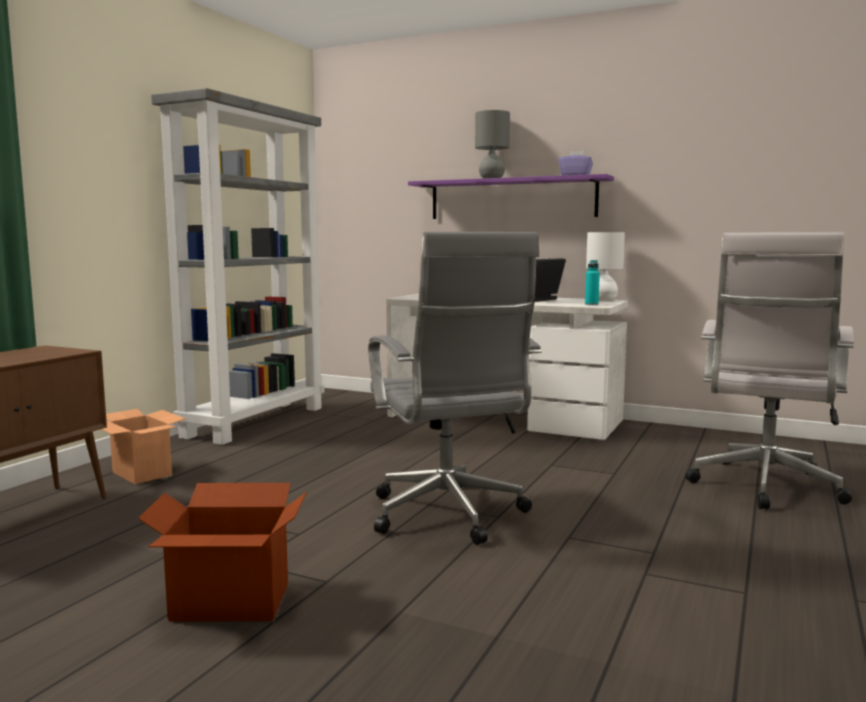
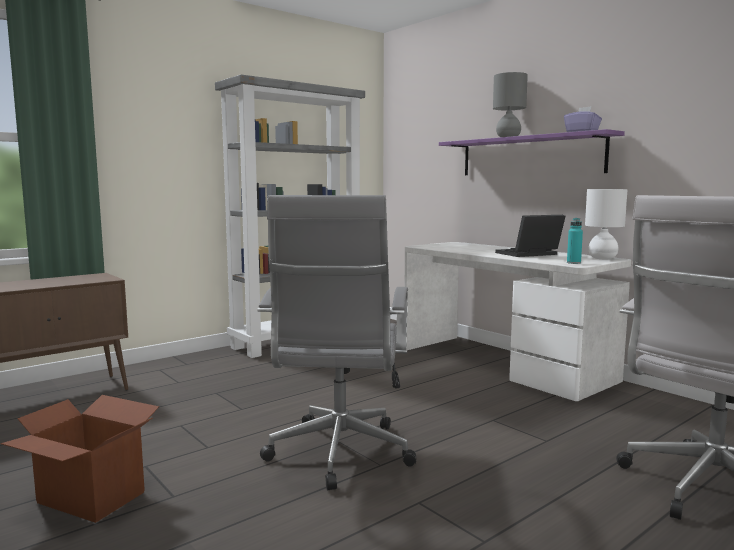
camera: 25 degrees right, 0 degrees up
cardboard box [101,409,186,484] -> none

